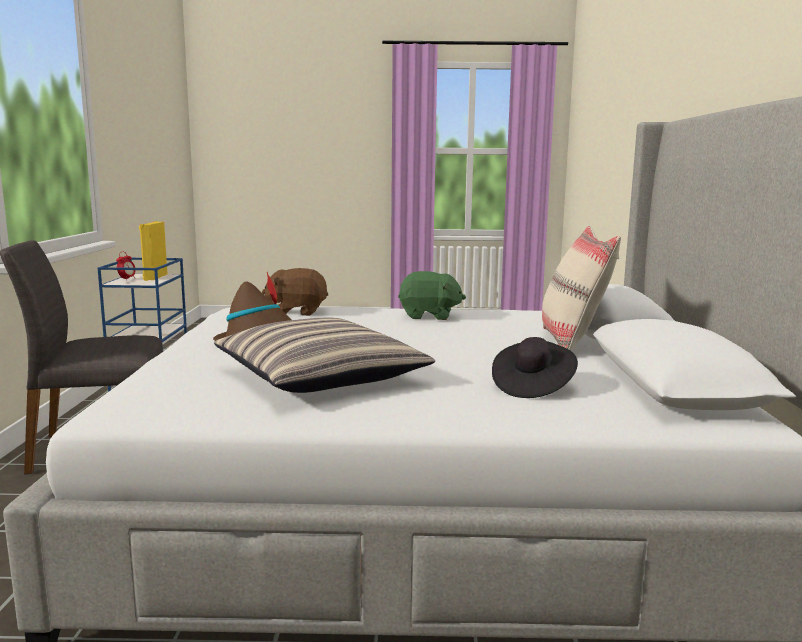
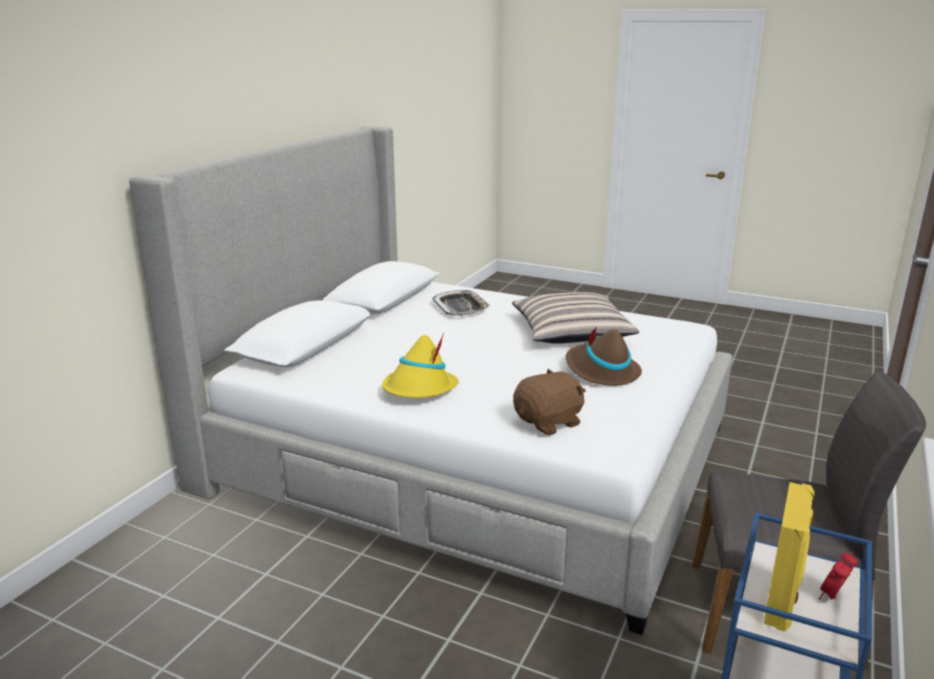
camera: 155 degrees left, 10 degrees up
brown plush toy [262,268,328,316] -> brown plush toy turned 60 degrees counterclockwise [513,369,586,436]
green plush toy [398,271,466,320] -> yellow hat [382,333,459,398]
black hat [492,337,578,398] -> tray [432,290,491,316]
beige pillow [542,226,621,351] -> none

